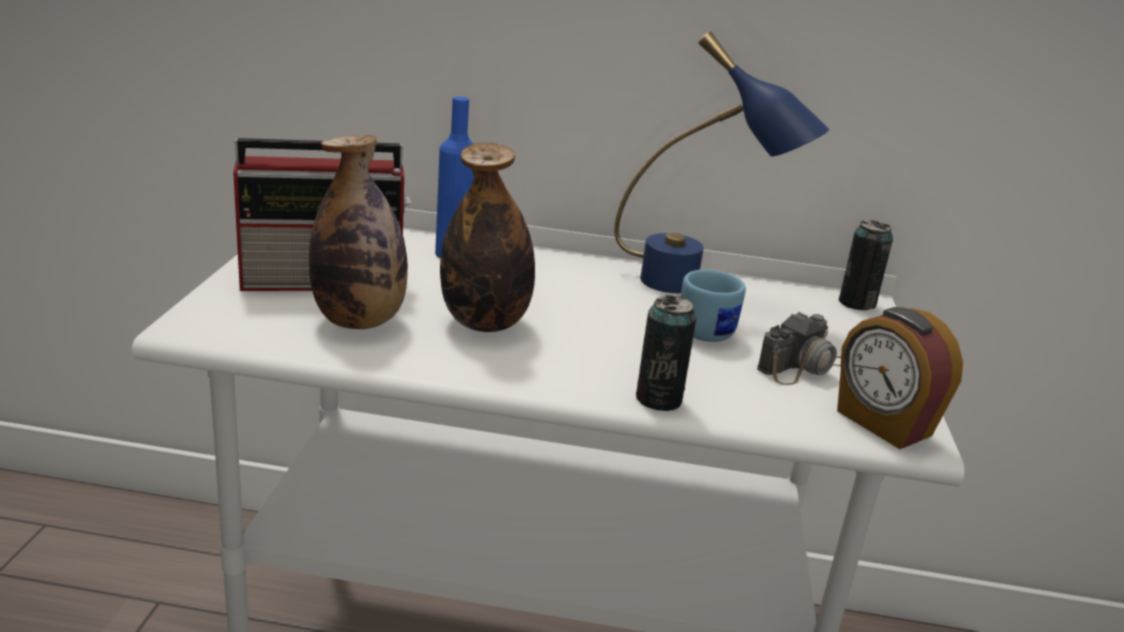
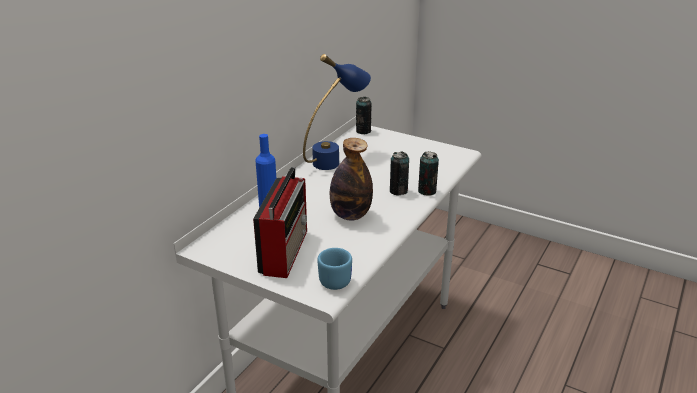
camera: 65 degrees left, 5 degrees up
bottle [309,135,408,329] -> none
blue mug [681,270,746,342] -> blue mug moved to [317,248,352,290]
camera [757,312,841,385] -> none
alarm clock [837,307,963,449] -> none
none -> can [390,151,409,195]

